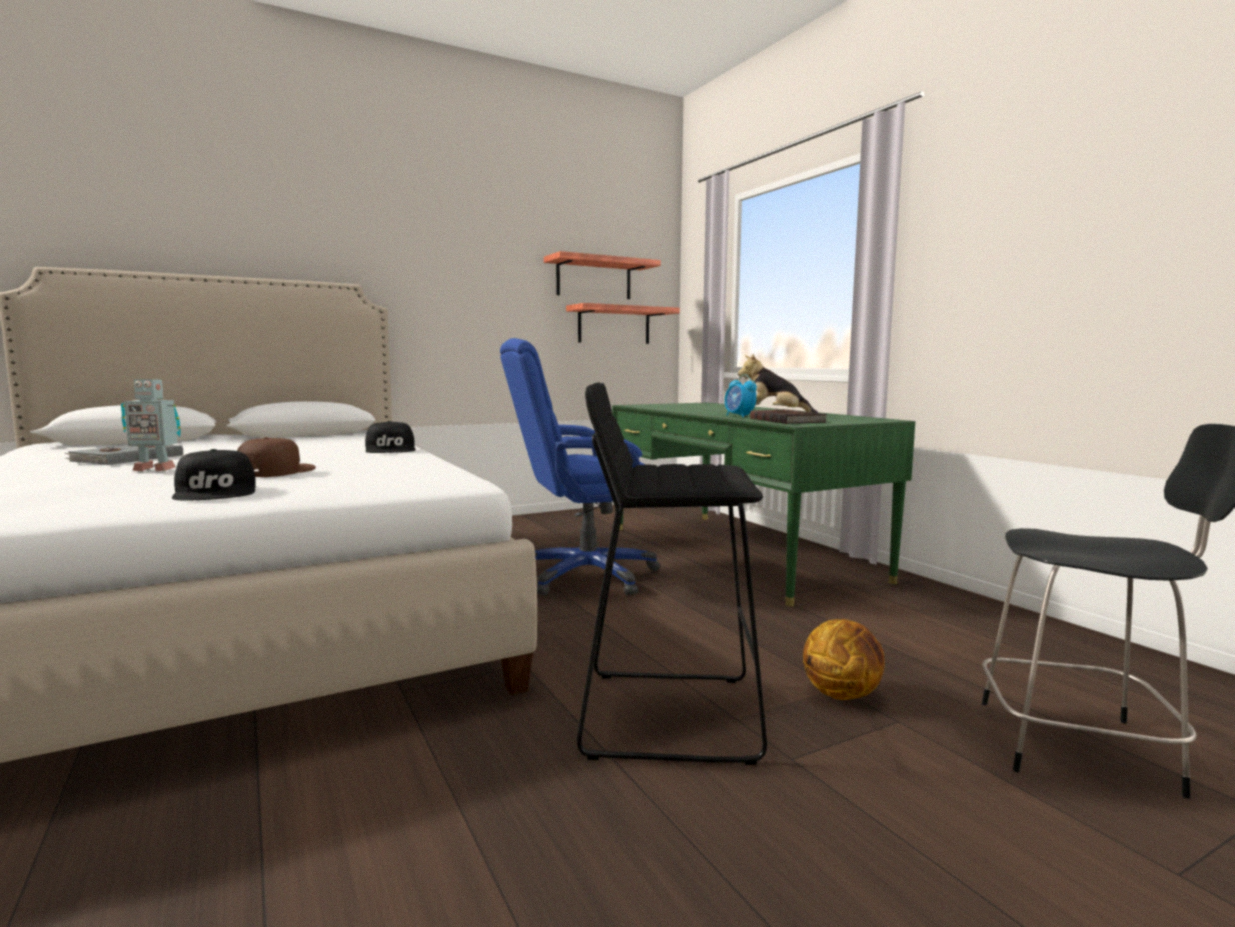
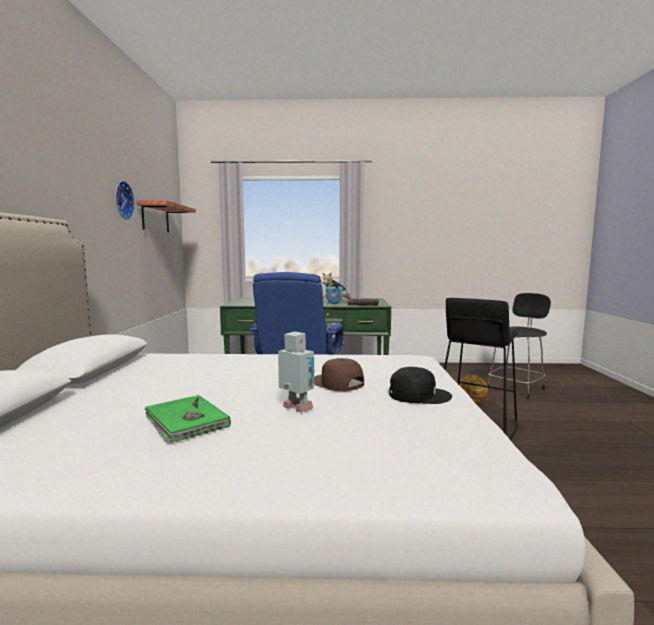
camera: 60 degrees left, 0 degrees up
grey book [65,445,183,465] -> green book [145,395,231,443]
toy robot [121,379,181,472] -> toy robot turned 75 degrees counterclockwise [278,331,314,412]
black cap [365,421,416,453] -> none
shelf [566,303,680,344] -> none
none -> wall clock [115,181,135,220]

